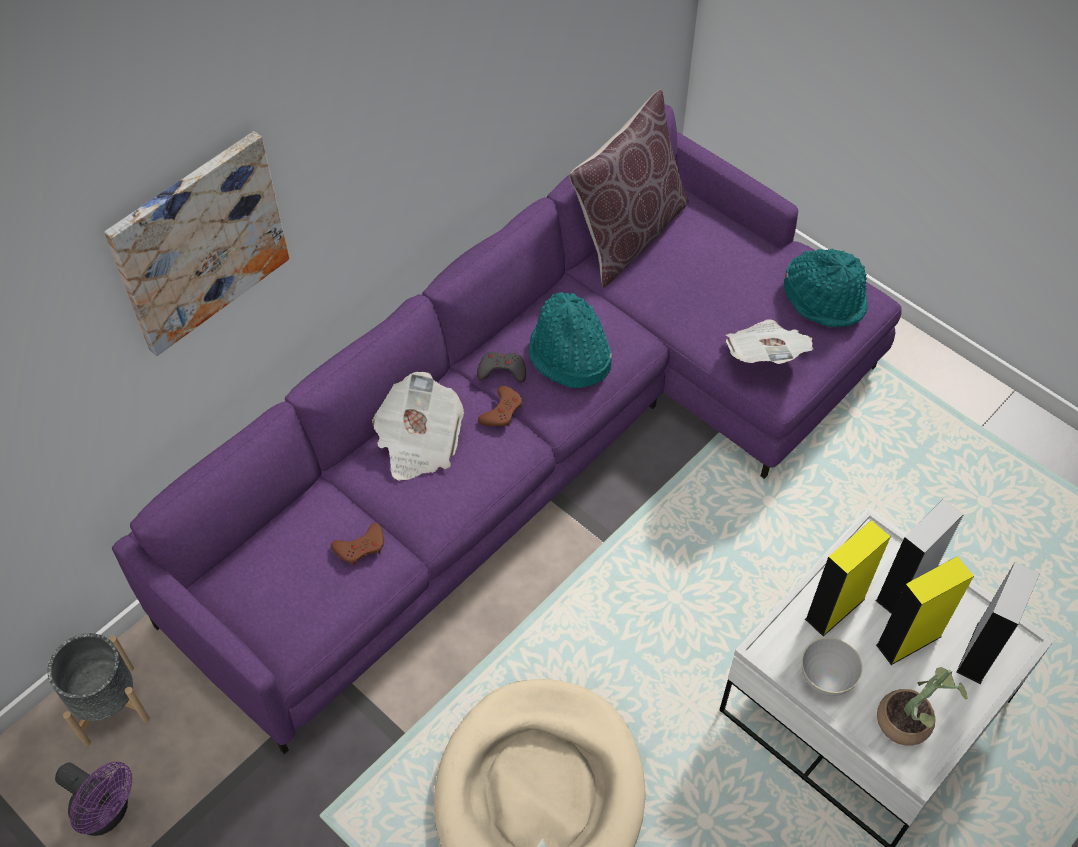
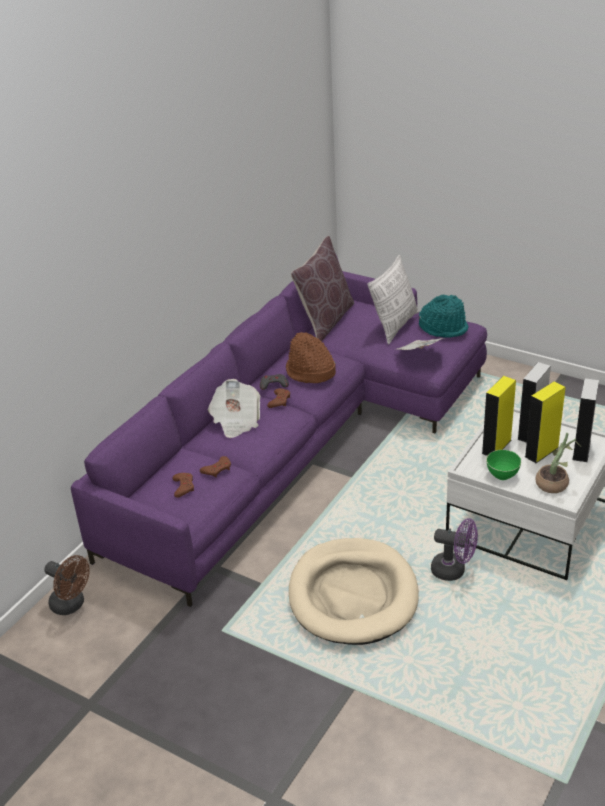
camera: 10 degrees left, 20 degrees down
grey planter [47,633,150,746] -> brown fan [44,555,90,615]
purple fan [55,761,132,836] -> purple fan moved to [431,518,478,581]
picture [104,131,289,356] -> none
turquoise hat [529,292,612,388] -> brown hat [286,332,336,383]
grey bowl [802,637,862,696] -> green bowl [486,450,521,480]
none -> brown game controller [173,473,194,498]
none -> pillow [367,255,419,345]

